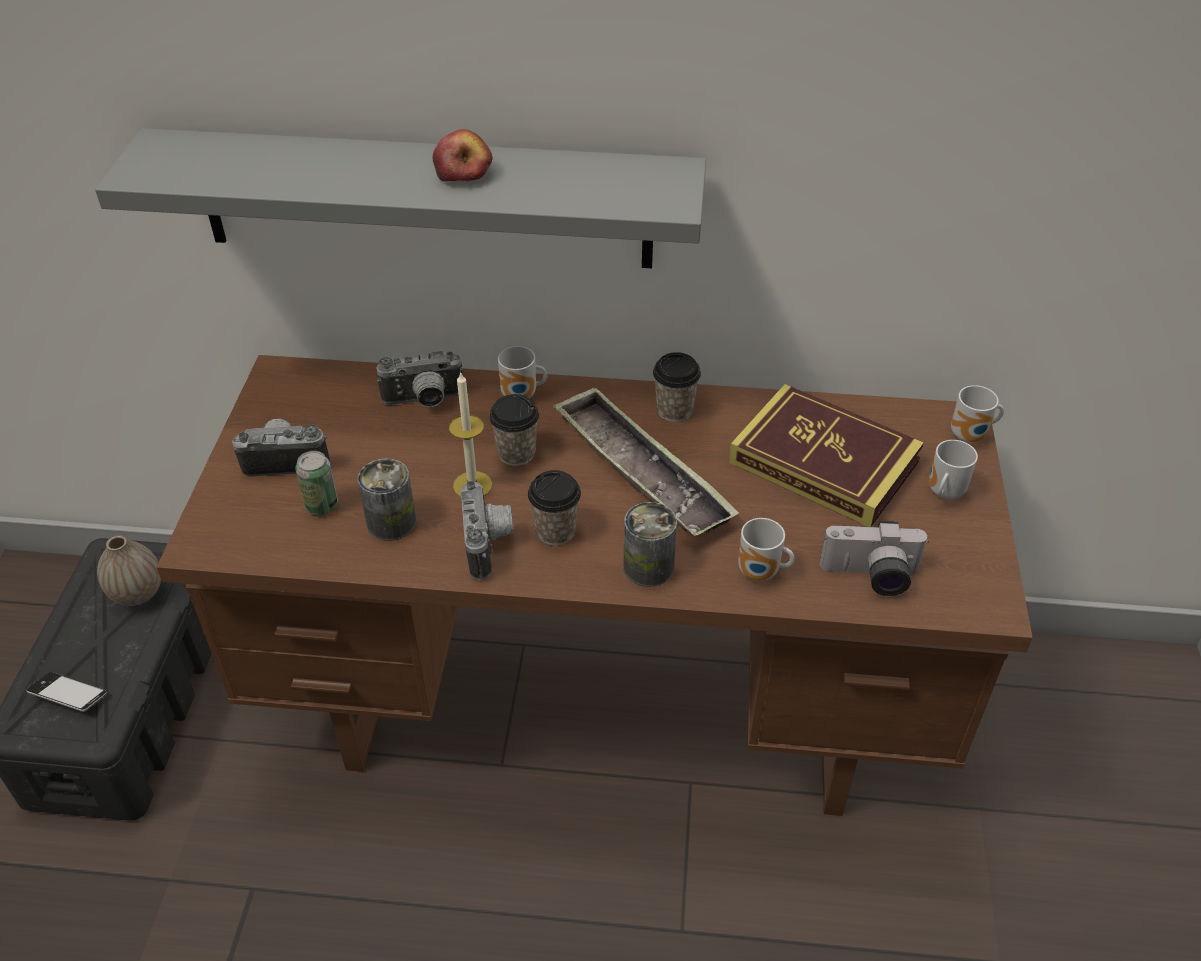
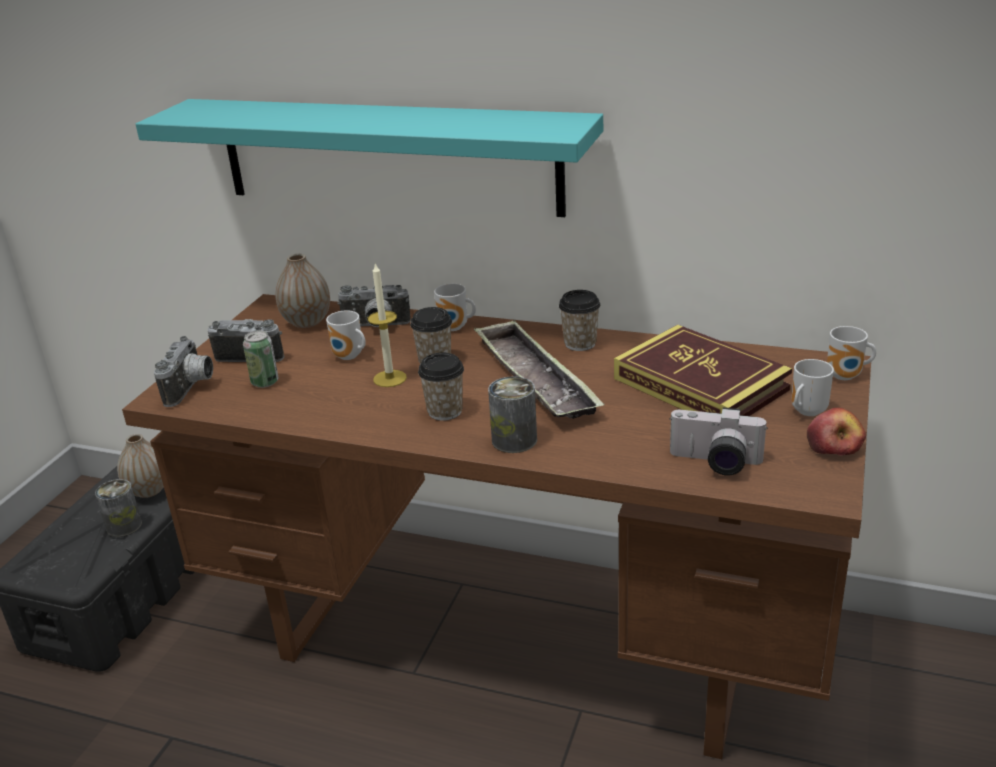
camera: 15 degrees right, 15 degrees down
phone [26,672,107,712] -> none
grey shelf [95,128,706,268] -> turquoise shelf [136,99,603,217]
can [358,458,416,541] -> can moved to [95,479,142,537]
apple [433,129,493,182] -> apple moved to [807,408,866,455]
camera [461,481,514,580] -> camera moved to [154,336,213,407]
mug [738,518,795,581] -> mug moved to [326,310,366,360]
none -> vase [275,254,330,328]

